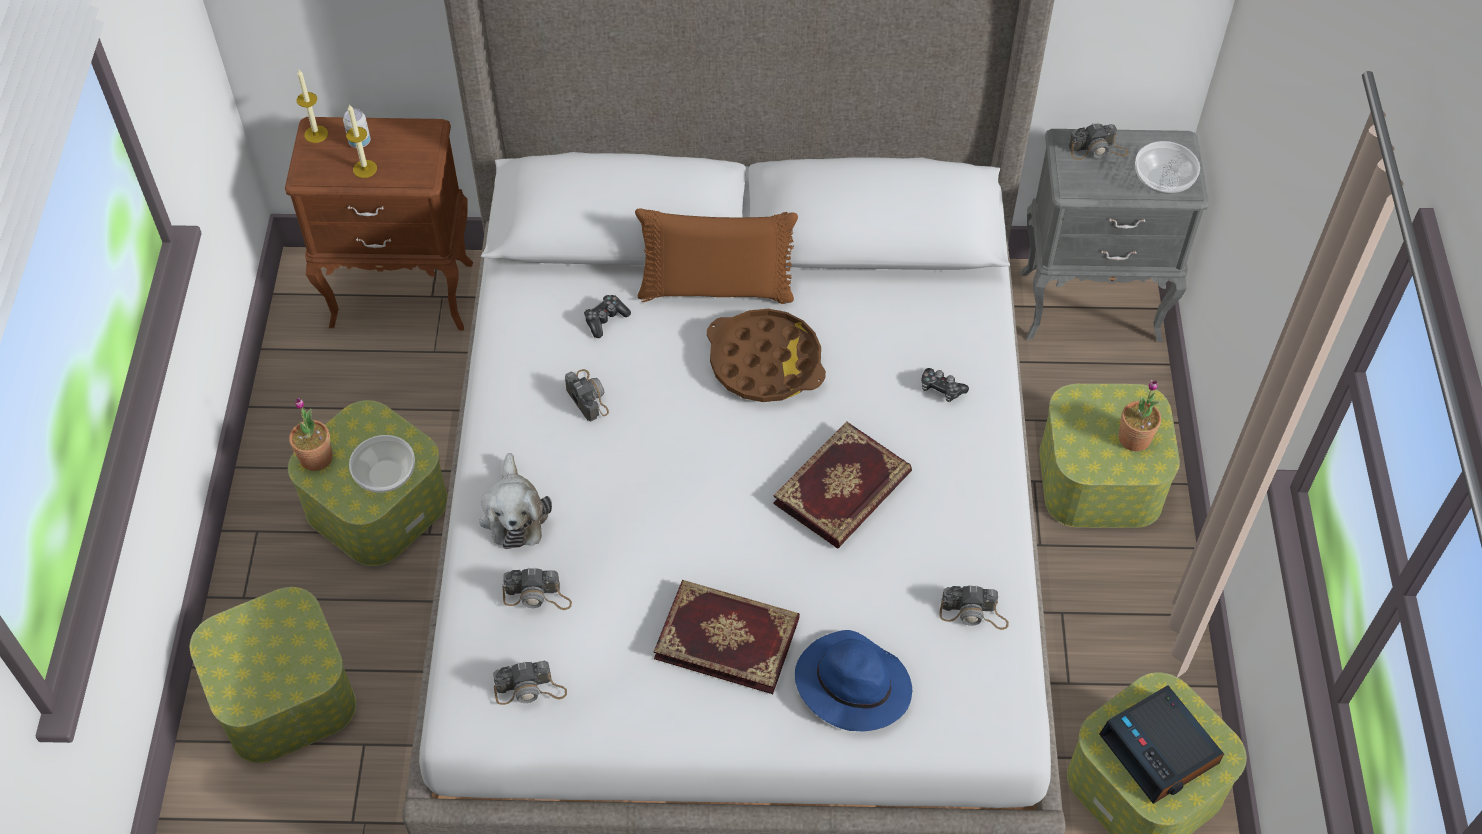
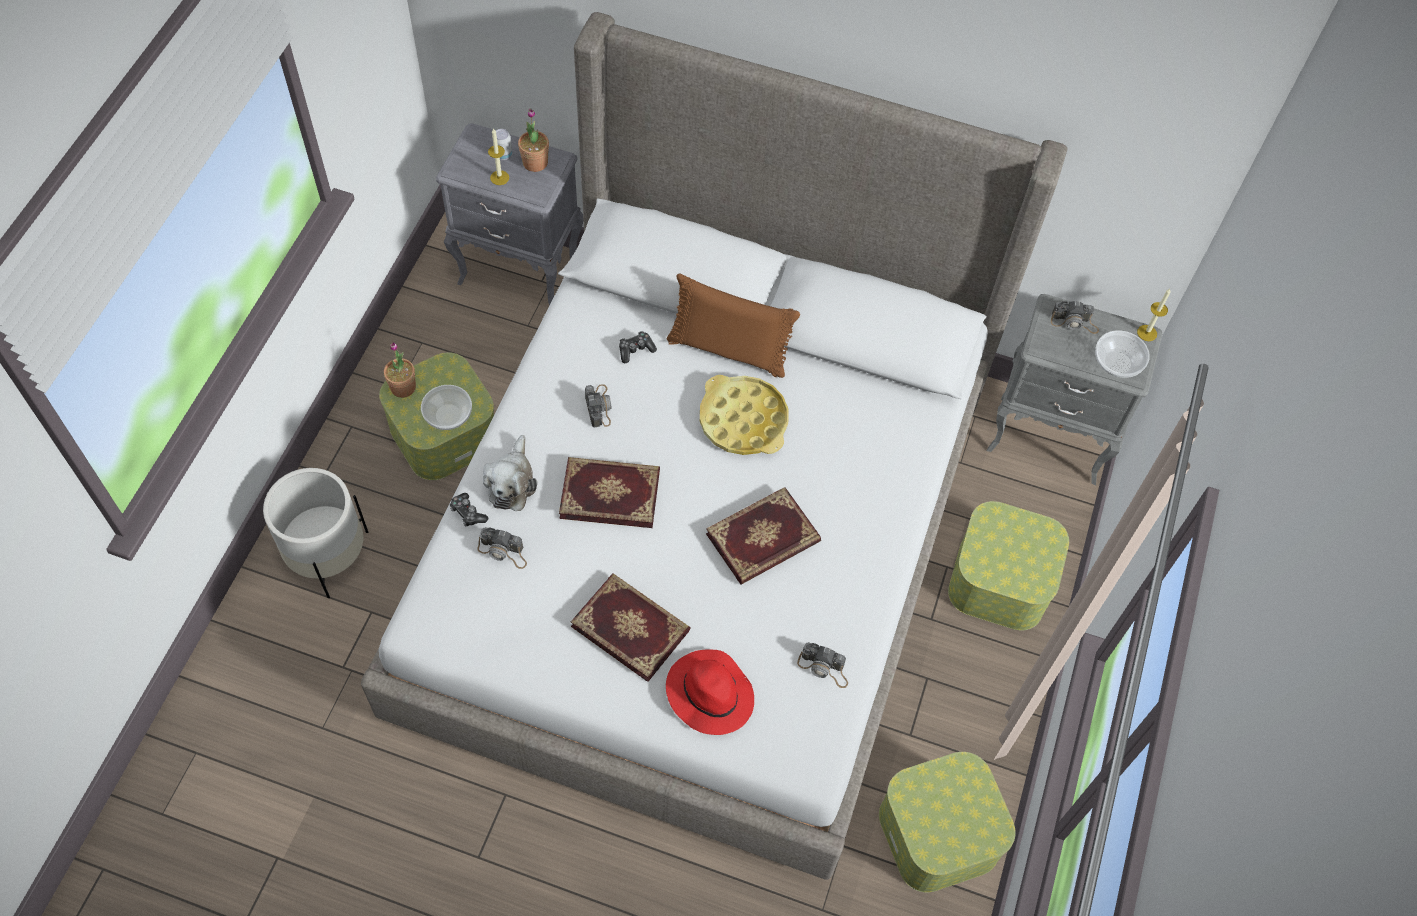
camera: 15 degrees right, 5 degrees up
storage box [190,587,356,763] -> white planter [263,468,368,598]
brown nightstand [285,117,473,331] -> grey nightstand [436,123,583,305]
candle [297,70,328,143] -> candle moved to [1137,289,1171,341]
camera [493,661,567,705] -> none
brown tray [707,309,826,402] -> yellow tray [700,375,788,455]
blue hat [795,630,912,731] -> red hat [666,649,754,735]
game controller [921,368,969,402] -> game controller moved to [449,493,488,526]
alarm clock [1099,686,1224,804] -> none
potted plant [1119,380,1161,451] -> potted plant moved to [518,108,549,172]
none -> book [559,457,660,528]

